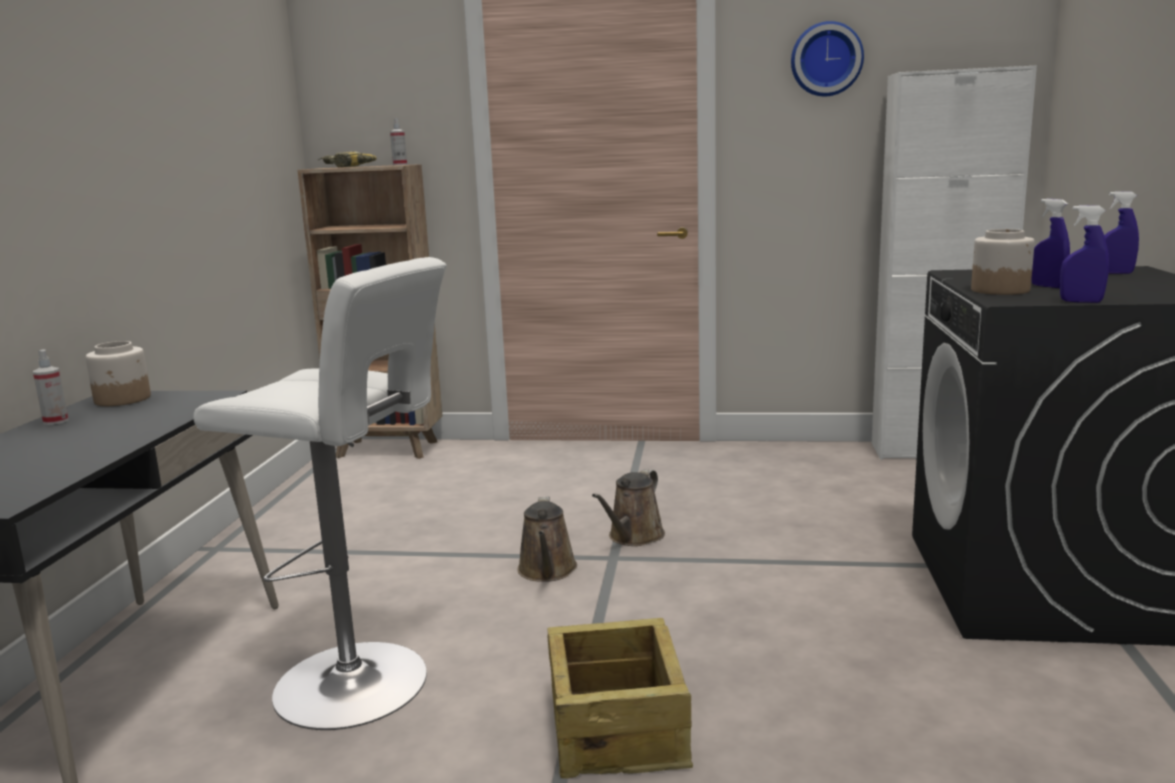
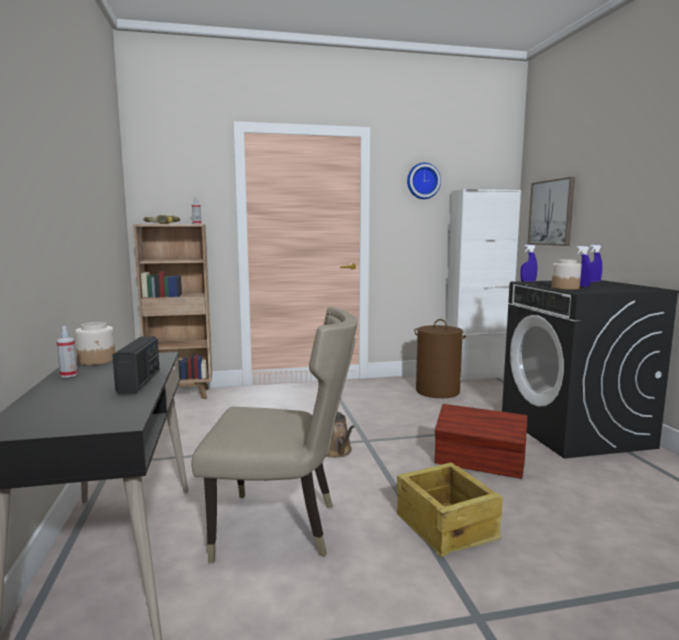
camera: 20 degrees left, 5 degrees down
white stool [193,257,447,730] -> beige chair [191,307,358,563]
brown watering can [592,469,665,546] -> none
blue spray bottle [1060,205,1109,303] -> blue spray bottle moved to [520,245,537,282]
none -> radio [112,336,160,394]
none -> brown laundry basket [414,319,466,398]
none -> brown storage box [435,404,527,479]
none -> picture [528,177,575,246]

